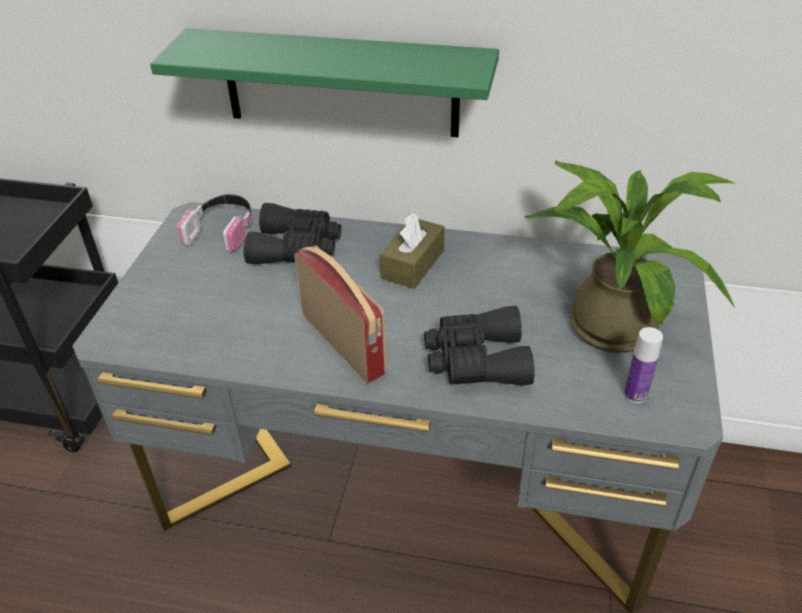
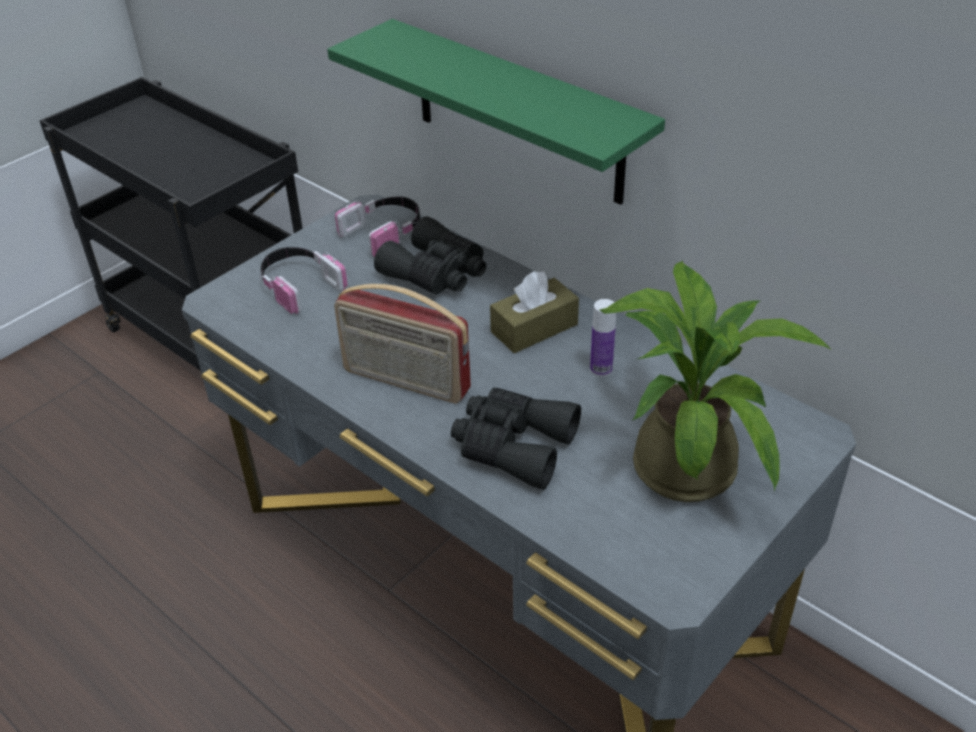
camera: 30 degrees right, 0 degrees up
radio [294,245,387,384] -> radio turned 120 degrees clockwise [334,284,471,404]
bottle [624,327,663,403] -> bottle moved to [590,299,616,377]
none -> headphones [260,247,348,314]

